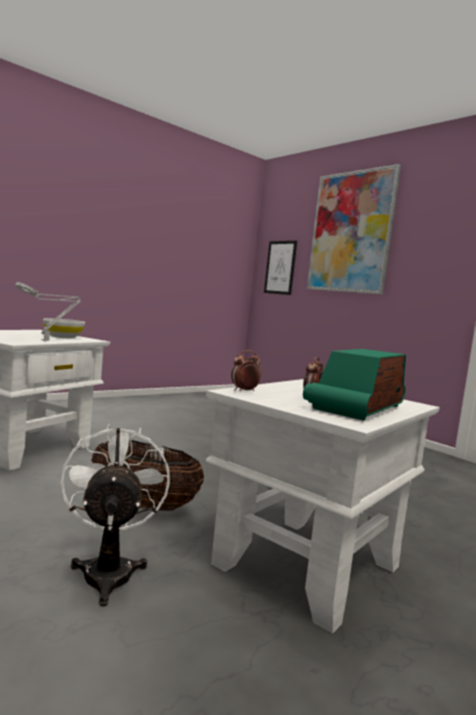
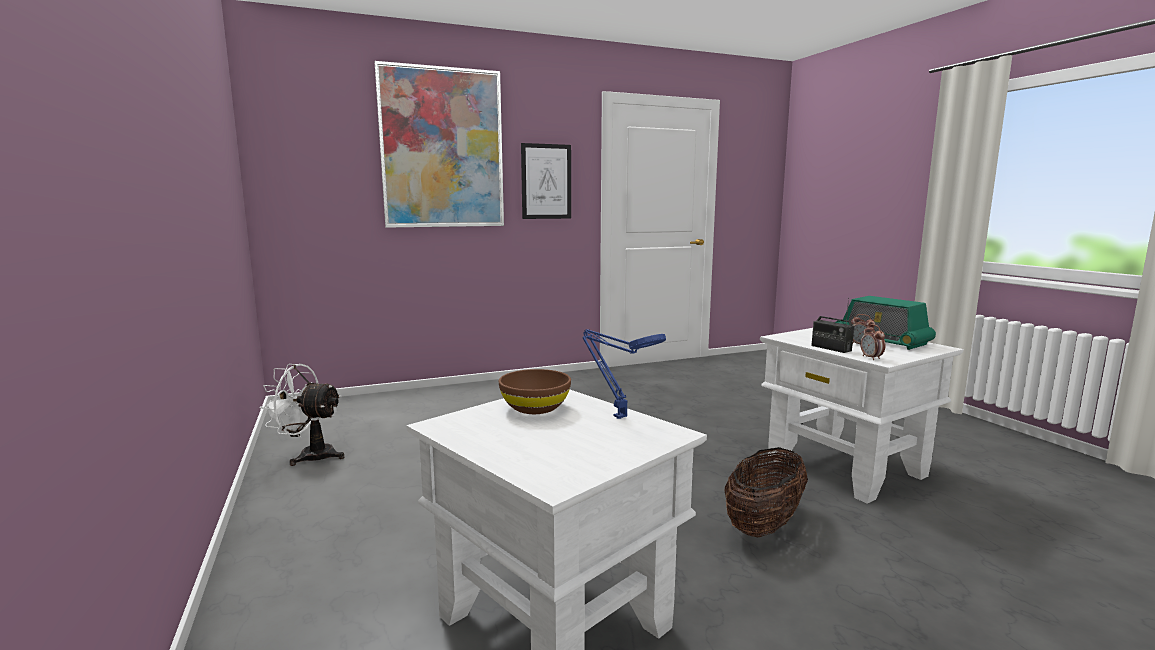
camera: 70 degrees left, 5 degrees up
grey table lamp [15,282,81,341] -> blue table lamp [582,329,666,419]
white bowl [43,318,85,338] -> brown bowl [499,369,571,414]
white fan [60,424,170,607] -> white fan moved to [259,364,344,466]
picture [264,241,297,295] -> picture moved to [521,143,571,219]
none -> radio [811,298,854,353]

